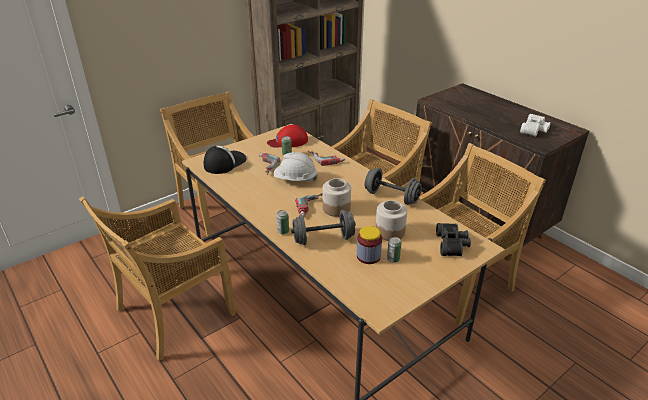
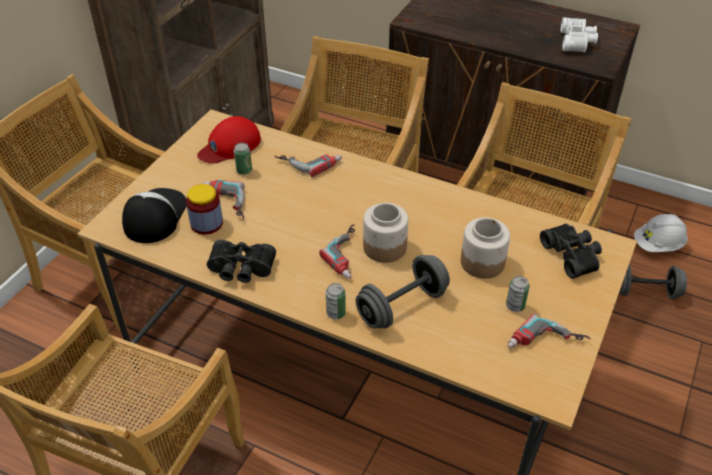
camera: 25 degrees left, 10 degrees up
white hard hat [274,152,318,181] -> white hard hat moved to [634,214,688,252]
jar [357,226,382,264] -> jar moved to [186,184,223,235]
grey dumbbell [365,168,422,205] -> grey dumbbell moved to [619,264,687,299]
none -> black binoculars [207,240,276,283]
none -> power drill [508,313,591,348]

